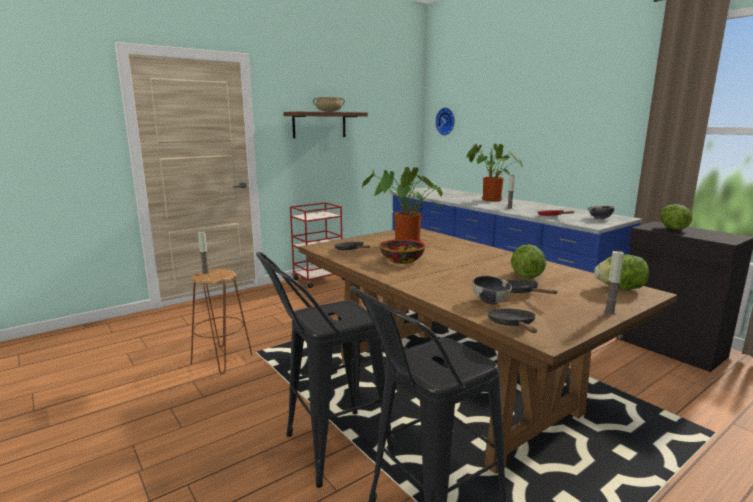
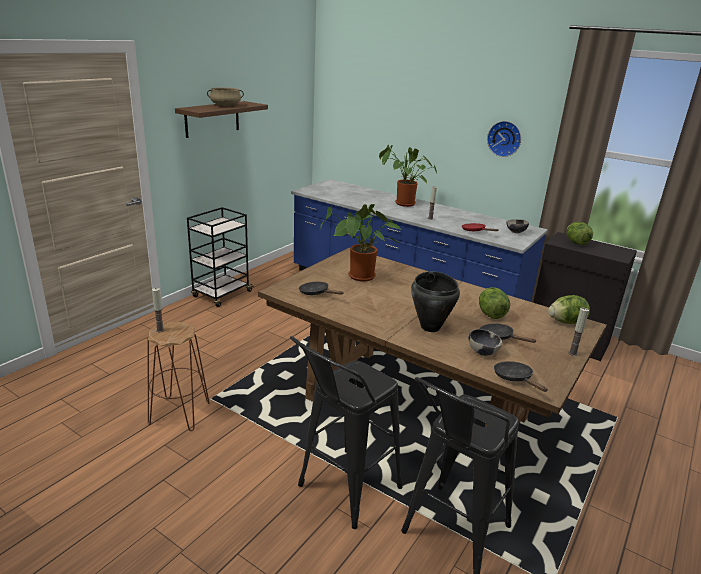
camera: 20 degrees left, 10 degrees up
red cart [290,202,345,288] -> black cart [187,207,254,307]
bowl [380,239,425,264] -> none
wall clock [435,107,455,136] -> wall clock moved to [487,121,521,157]
none -> black cooking pot [411,271,460,332]

